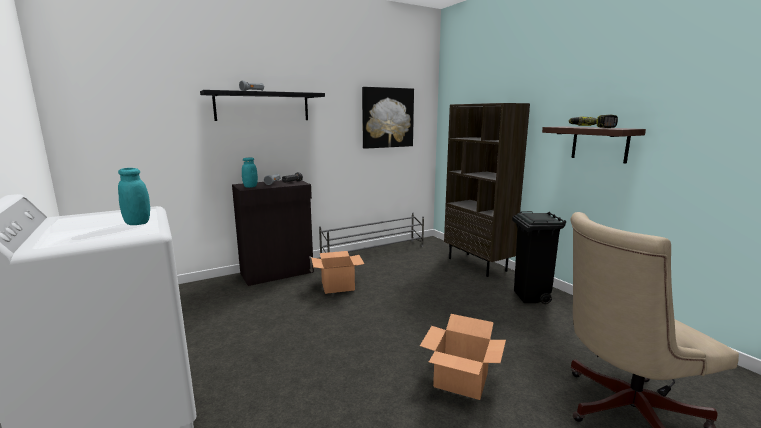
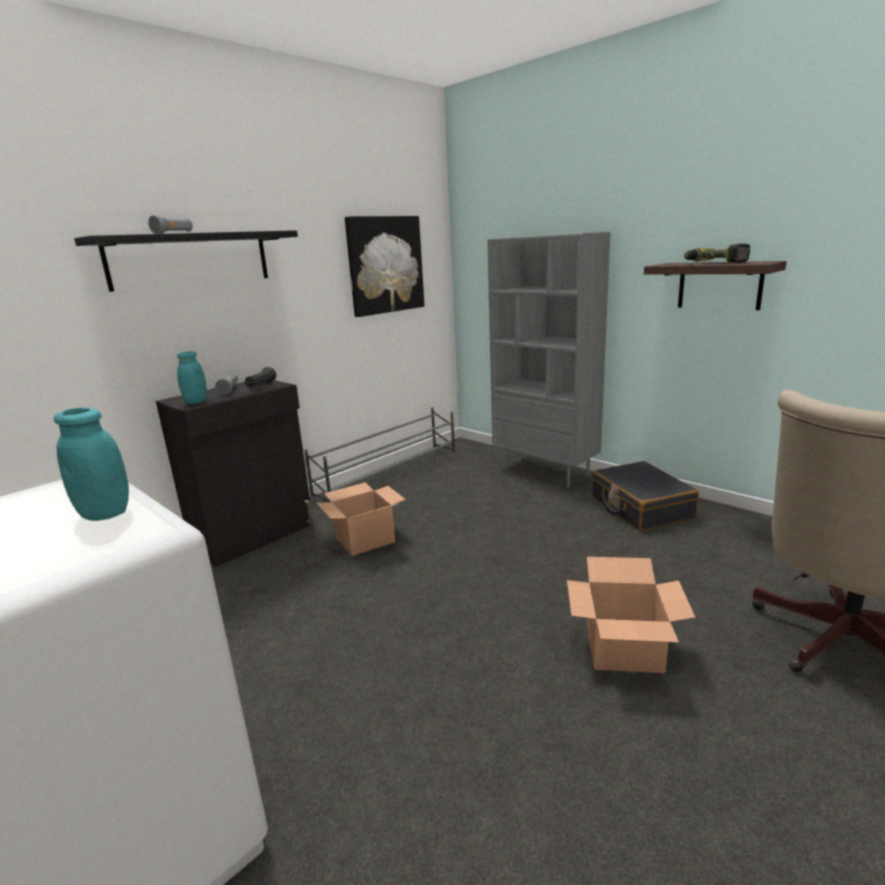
camera: 15 degrees left, 5 degrees up
brown bookcase [444,103,530,277] -> grey bookcase [487,232,610,488]
black trash can [512,211,566,304] -> black suitcase [592,461,699,531]

